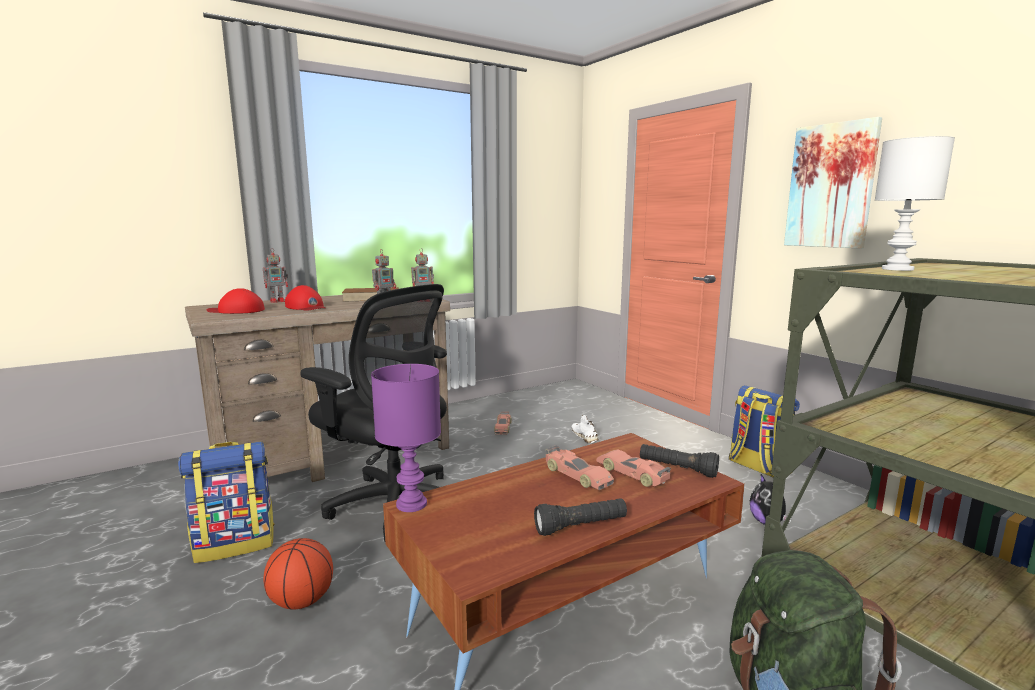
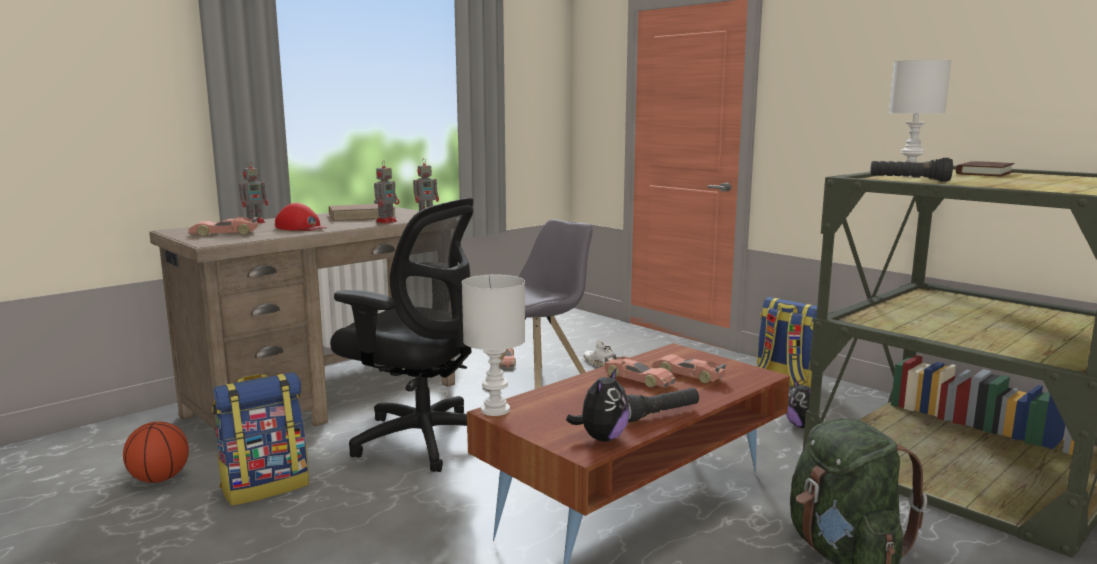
camera: 10 degrees left, 0 degrees up
red cap [207,288,265,314] -> toy car [189,217,258,236]
basketball [264,538,333,610] -> basketball moved to [123,421,189,483]
purple table lamp [371,364,441,512] -> white table lamp [462,275,525,416]
black flashlight [640,444,719,478] -> black flashlight moved to [870,158,953,182]
picture [784,117,882,249] -> none
none -> grey chair [485,219,593,389]
none -> plush toy [566,367,630,442]
none -> brown book [956,161,1015,176]

